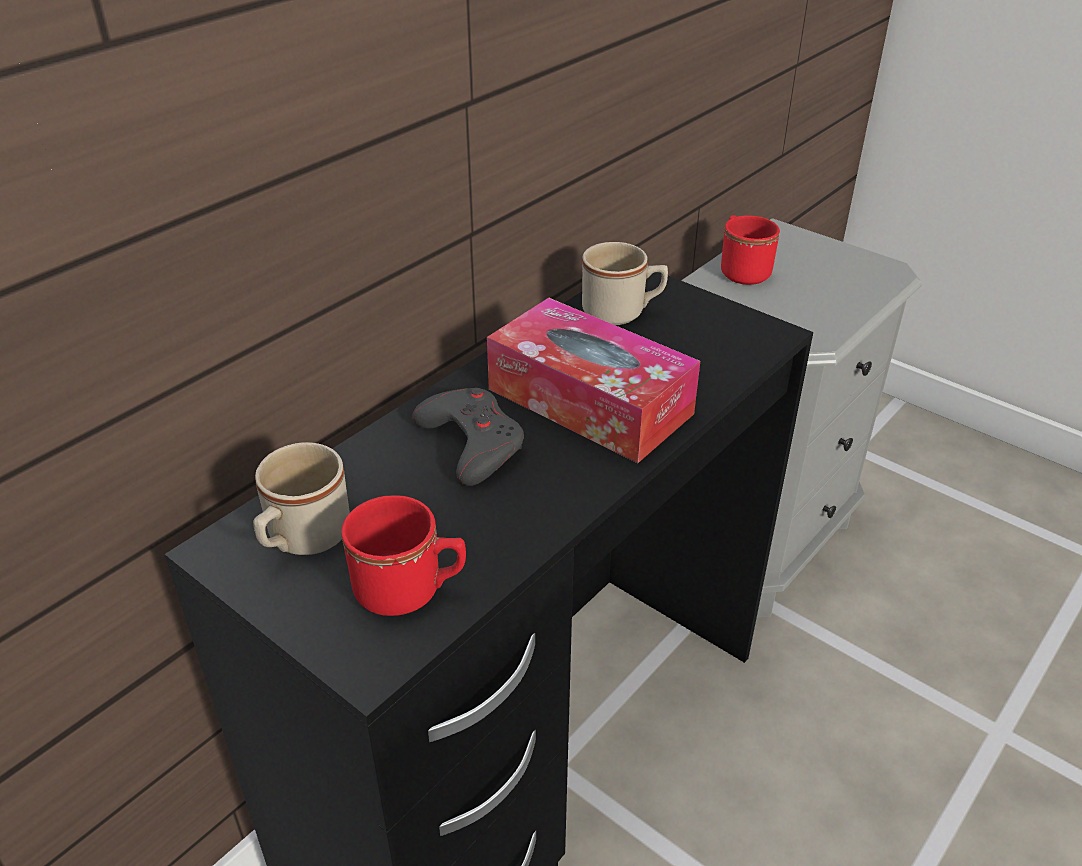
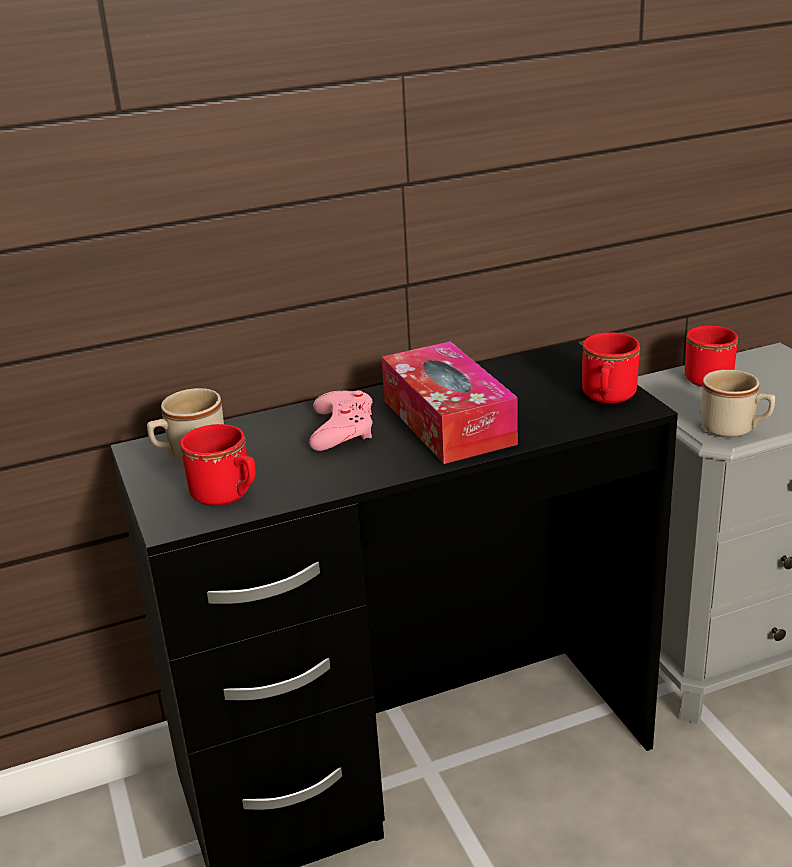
camera: 30 degrees right, 10 degrees down
grey game controller [412,388,524,486] -> pink game controller [309,390,372,451]
beige mug [582,242,668,325] -> beige mug moved to [700,370,775,438]
none -> red mug [582,332,640,403]

